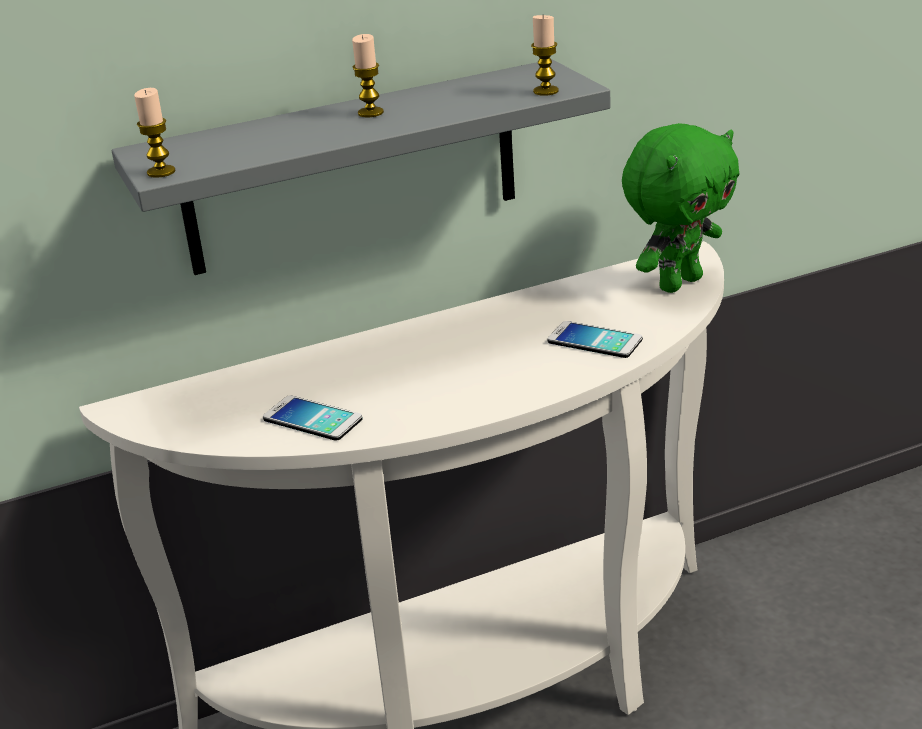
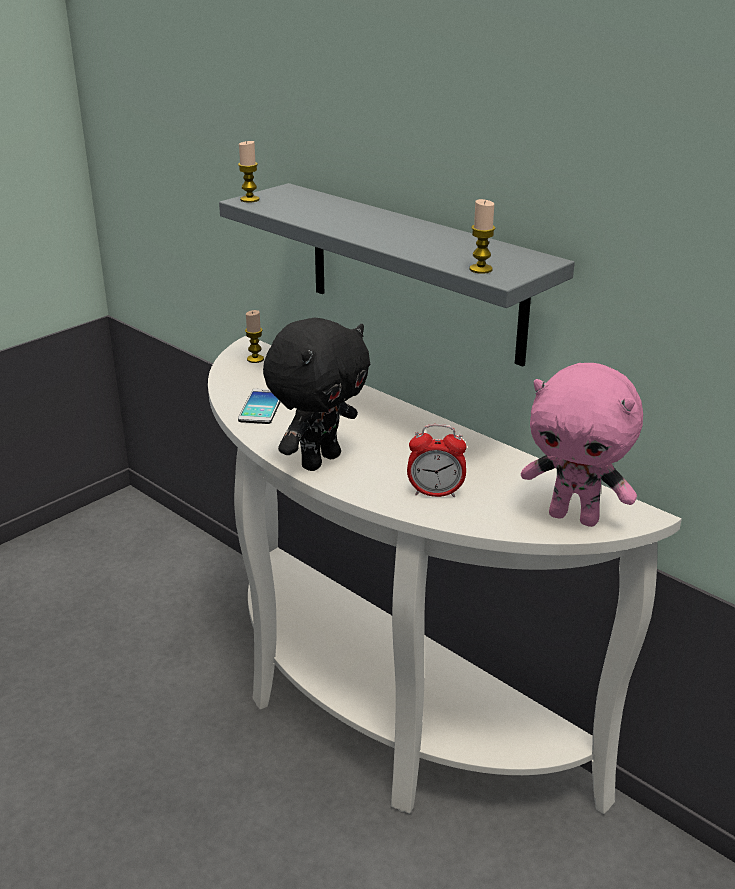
camera: 65 degrees right, 0 degrees up
candle [352,34,384,117] -> candle moved to [245,310,264,363]
phone [547,321,643,358] -> alarm clock [407,424,466,497]
green plush toy [622,123,740,293] -> pink plush toy [521,363,643,527]
none -> black plush toy [263,317,370,471]

